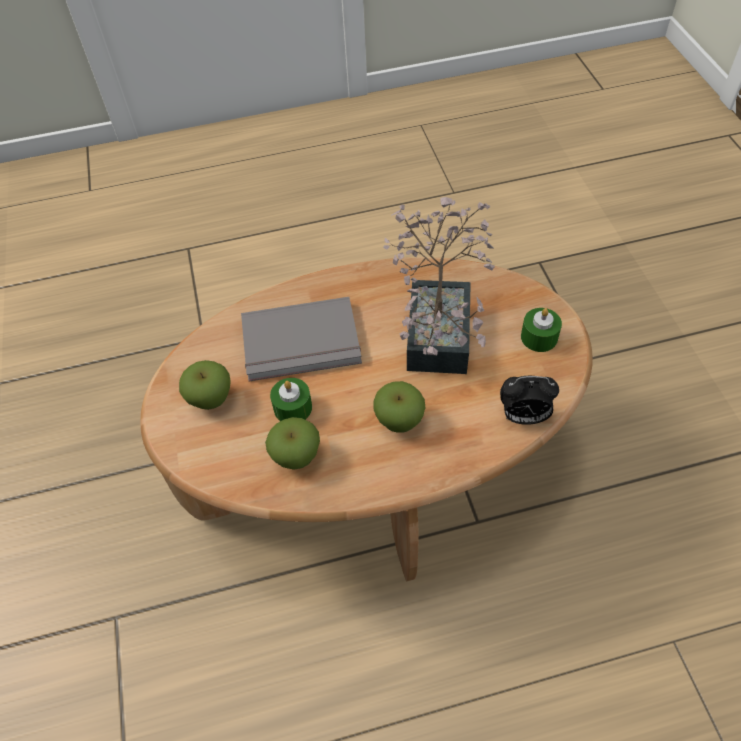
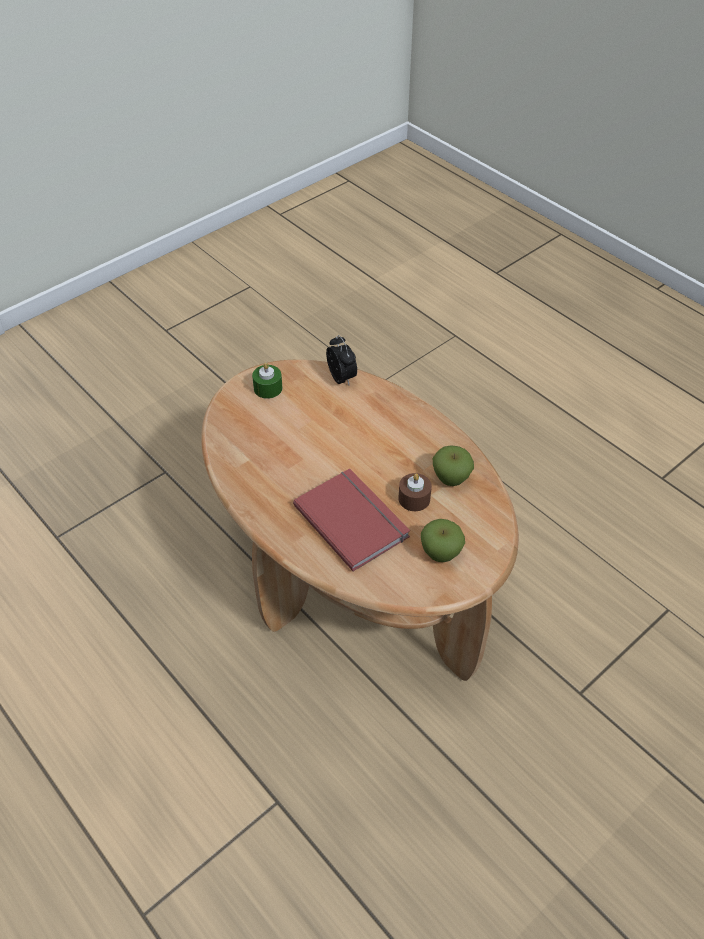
camera: 120 degrees left, 5 degrees down
grey book [241,297,362,381] -> red book [293,468,410,572]
green candle [270,378,312,421] -> brown candle [399,473,432,511]
apple [374,381,425,433] -> none
potted plant [383,197,495,374] -> none

